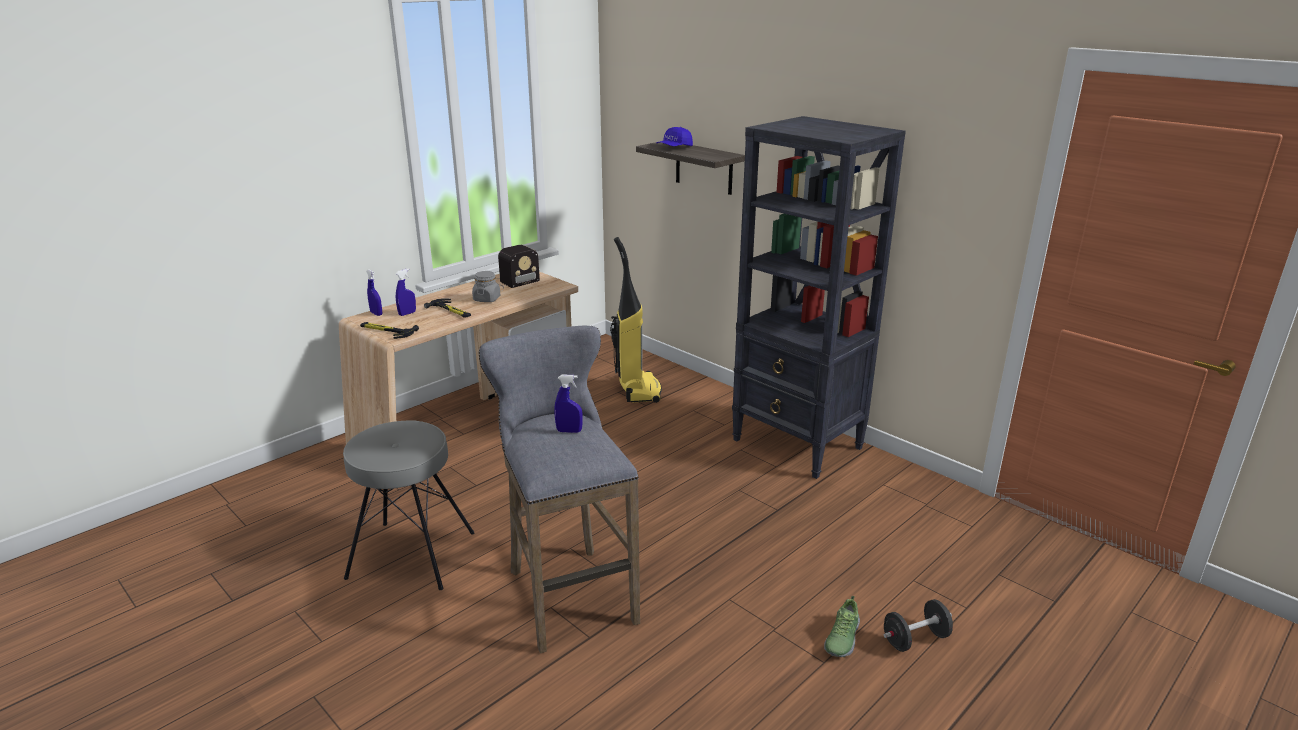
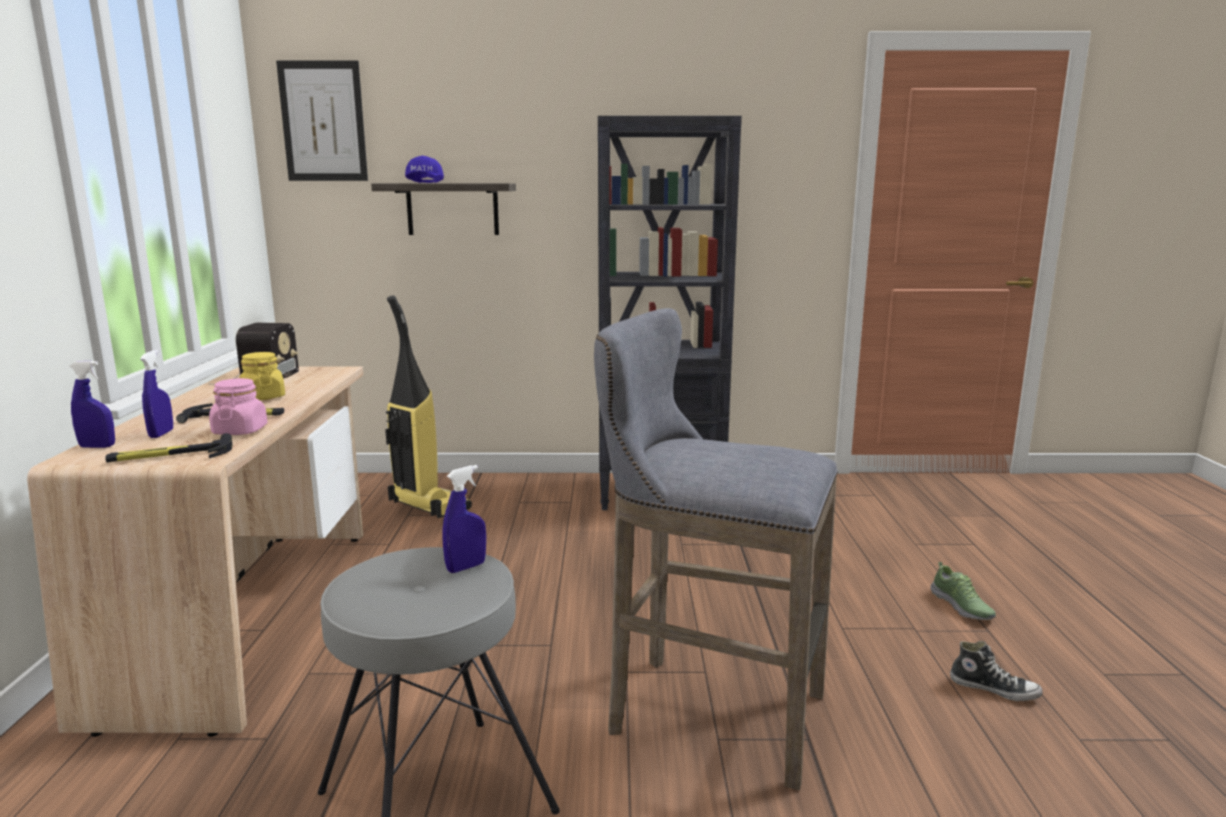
camera: 45 degrees left, 10 degrees down
grey jar [472,271,500,302] -> yellow jar [240,352,285,400]
blue spray bottle [554,375,583,433] -> blue spray bottle moved to [442,465,486,573]
black dumbbell [884,599,953,652] -> none
none -> pink jar [209,378,267,435]
none -> picture [276,60,368,181]
none -> shoe [950,641,1043,701]

